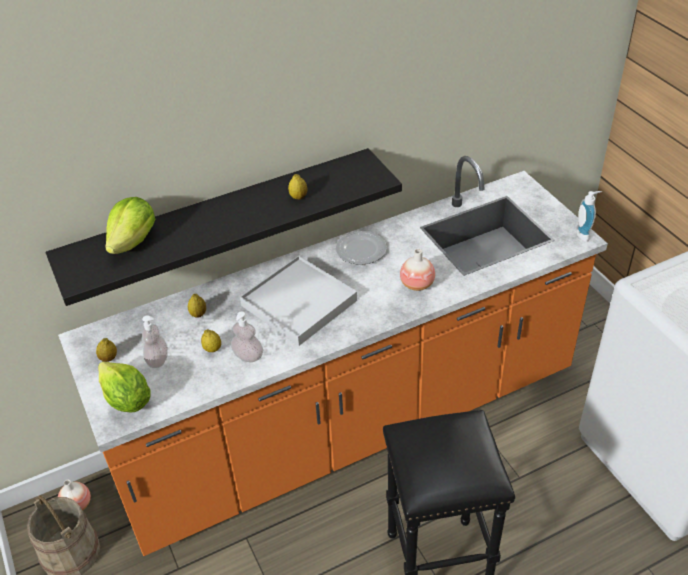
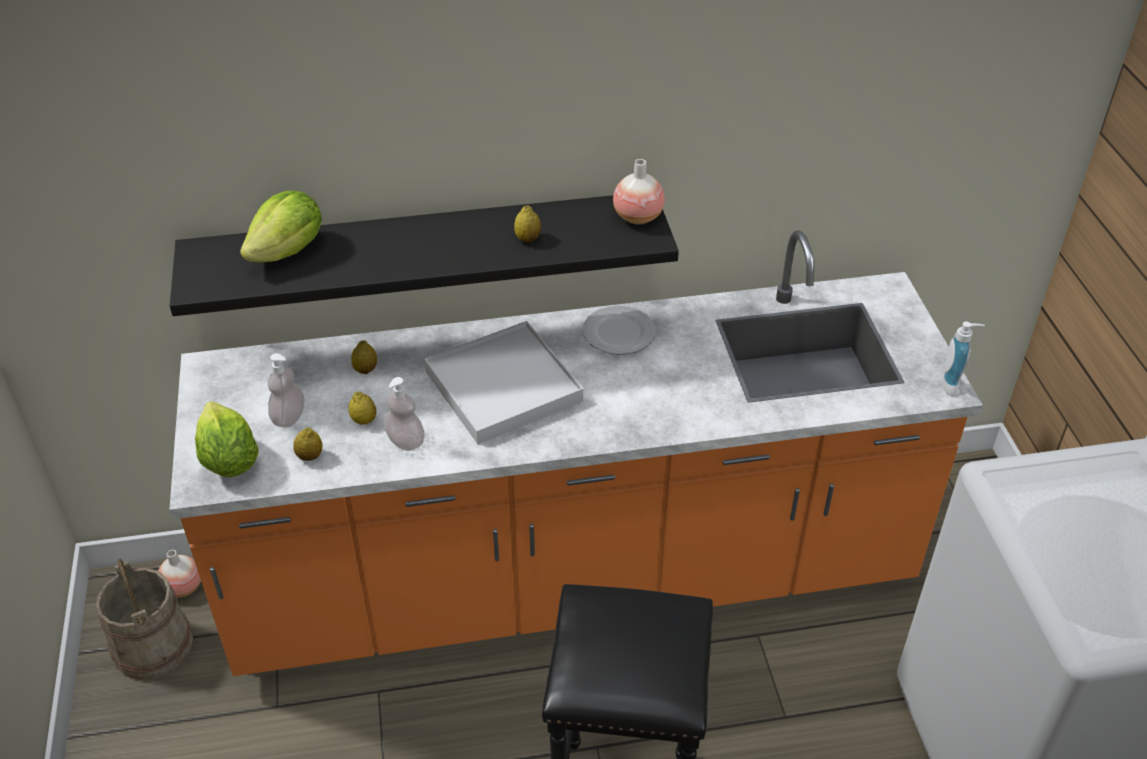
camera: 15 degrees right, 0 degrees up
lemon [96,338,117,362] -> lemon moved to [293,427,322,461]
vase [400,249,435,291] -> vase moved to [613,159,665,224]

